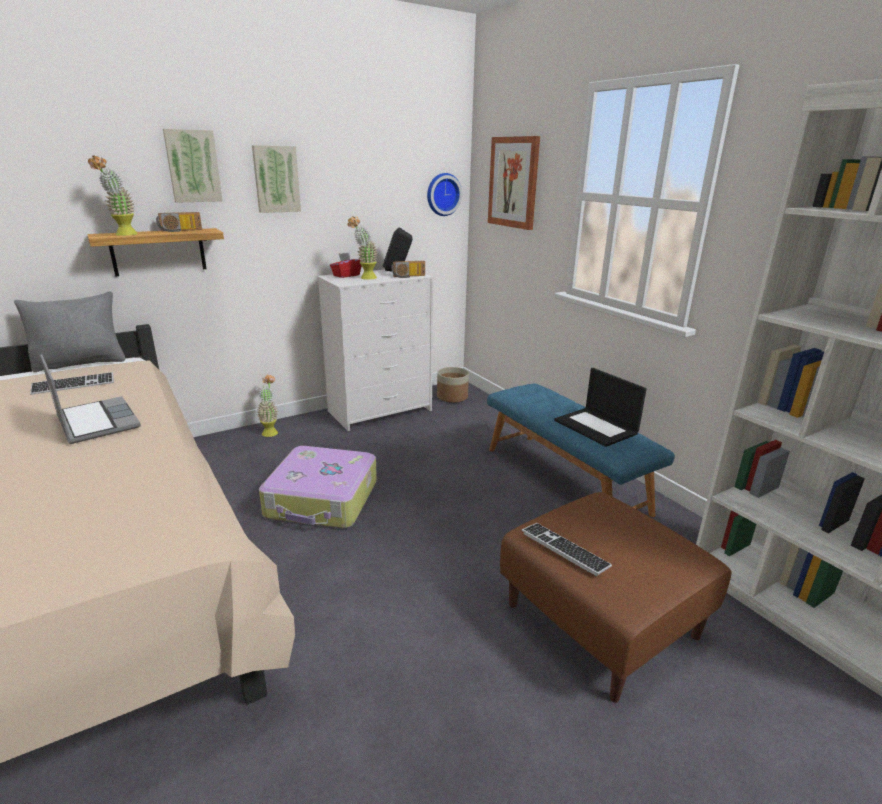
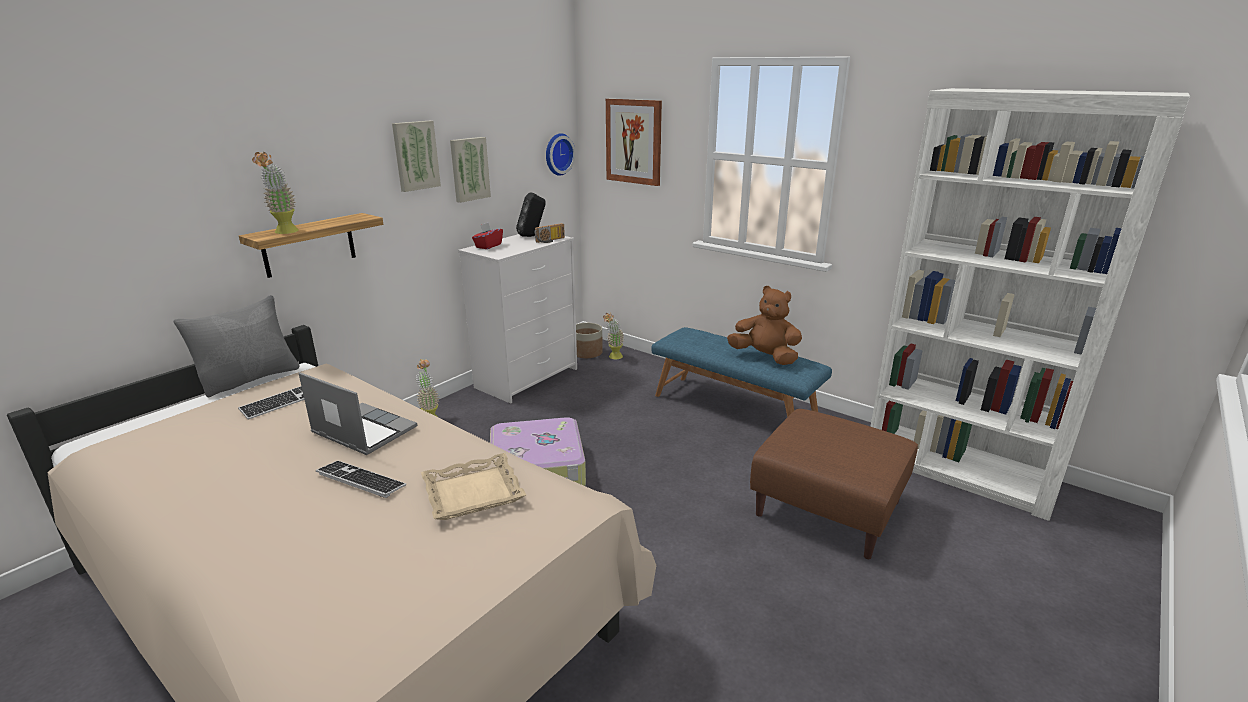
camera: 20 degrees left, 0 degrees up
radio [156,212,202,232] -> none
picture [163,129,223,203] -> picture moved to [450,137,491,203]
potted plant [348,216,378,280] -> potted plant moved to [603,313,623,359]
keyboard [522,523,612,576] -> keyboard moved to [316,461,406,498]
laptop [554,368,647,447] -> brown plush toy [727,286,802,365]
none -> beige tray [421,453,526,520]

